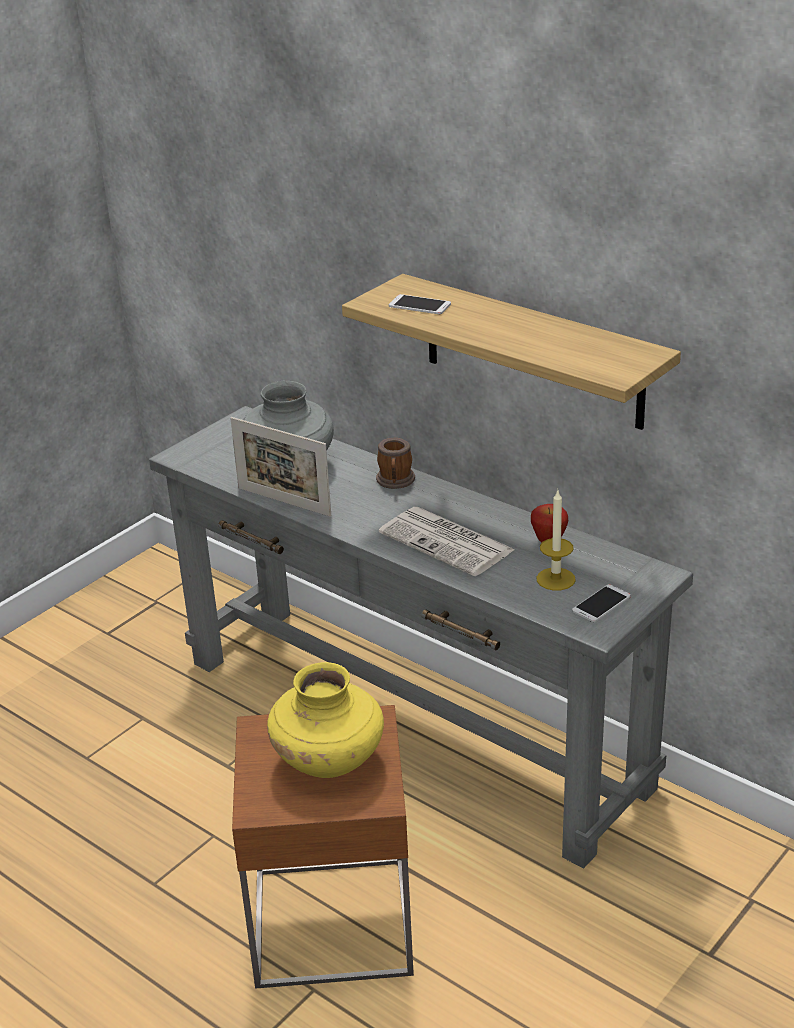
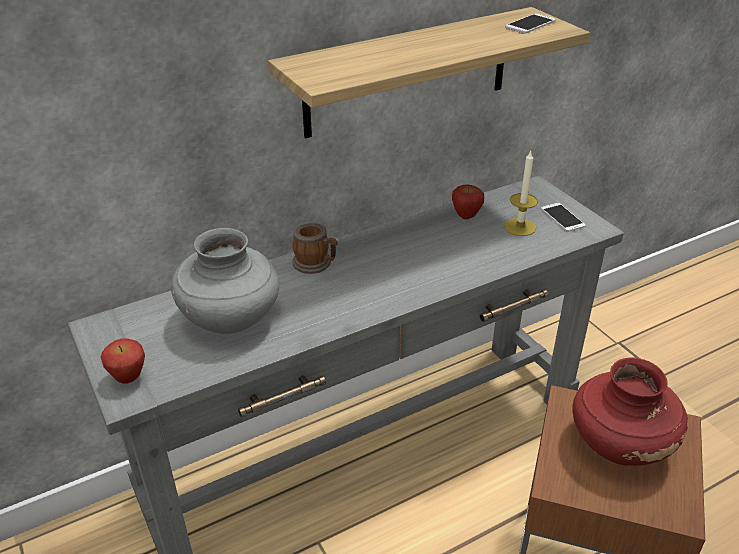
camera: 70 degrees left, 5 degrees up
picture frame [230,417,331,517] -> none
yellow vase [267,662,384,778] -> red vase [573,358,688,466]
newspaper [379,507,515,576] -> none
phone [389,294,451,314] -> phone moved to [505,13,556,34]
none -> apple [100,339,145,384]

